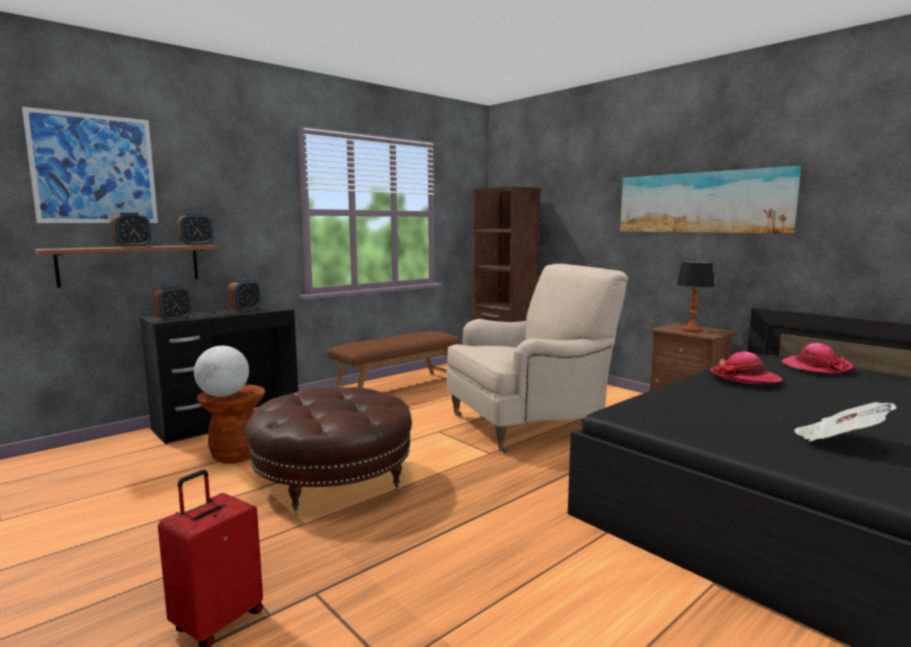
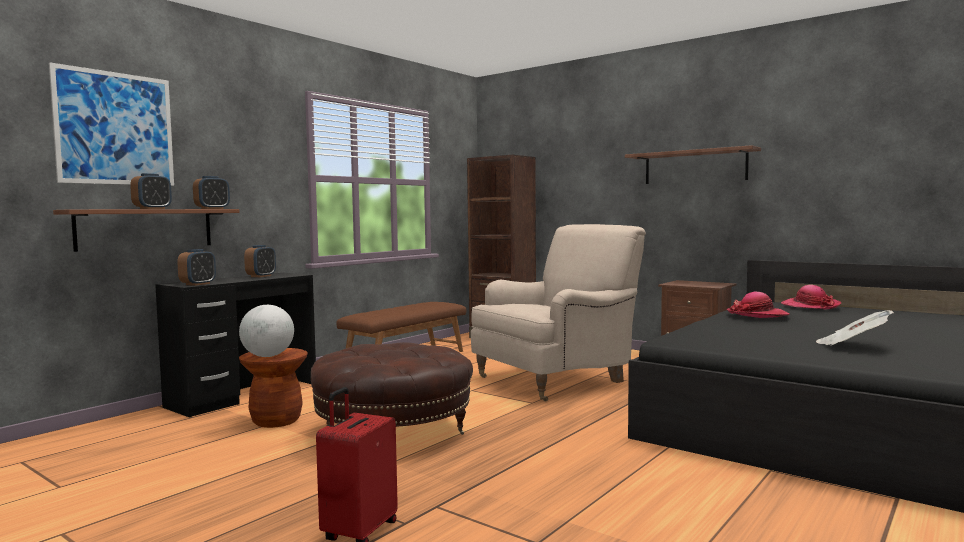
camera: 10 degrees left, 5 degrees down
picture [620,166,801,234] -> brown shelf [625,145,761,184]
table lamp [676,261,715,332] -> none

